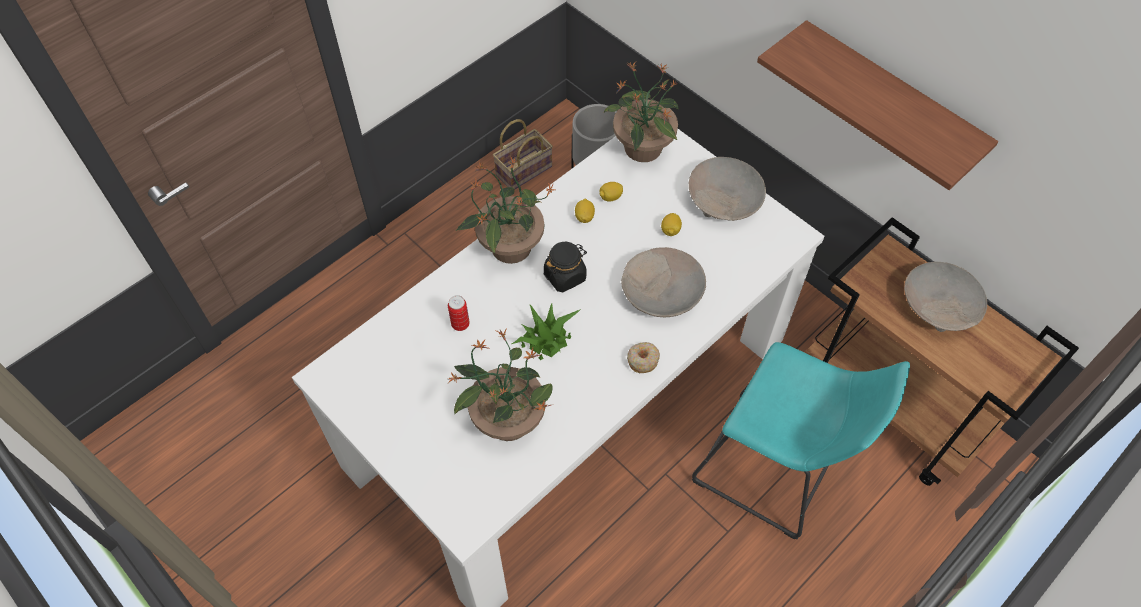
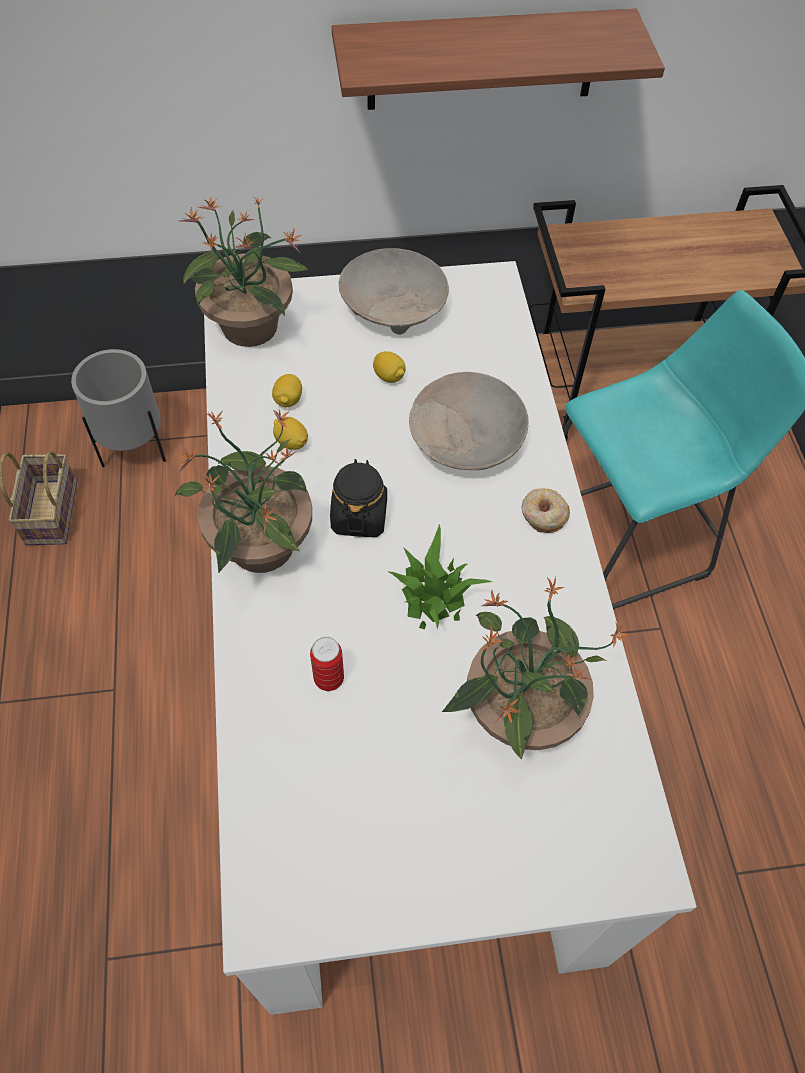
camera: 55 degrees left, 0 degrees up
beige bowl [904,262,987,332] -> none

